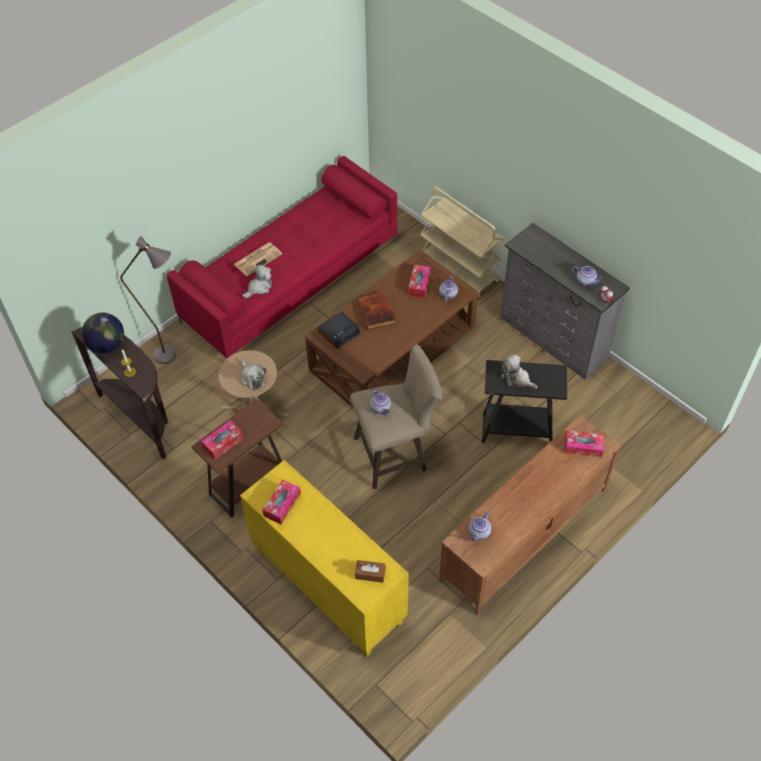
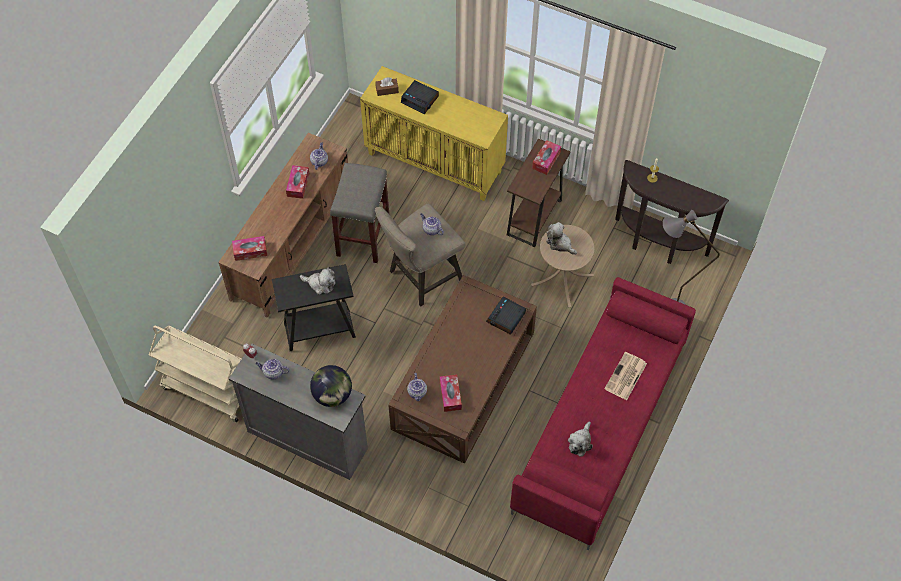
camera: 160 degrees right, 5 degrees up
globe [82,312,124,354] -> globe moved to [310,365,352,407]
plush toy [242,264,272,298] -> plush toy moved to [568,422,593,457]
tissue box [262,479,301,524] -> tissue box moved to [286,165,309,199]
book [357,292,396,330] -> none
beige cart [420,186,504,298] -> beige cart moved to [149,325,241,422]
none -> grey stool [330,163,389,263]
none -> alarm clock [401,80,439,114]

